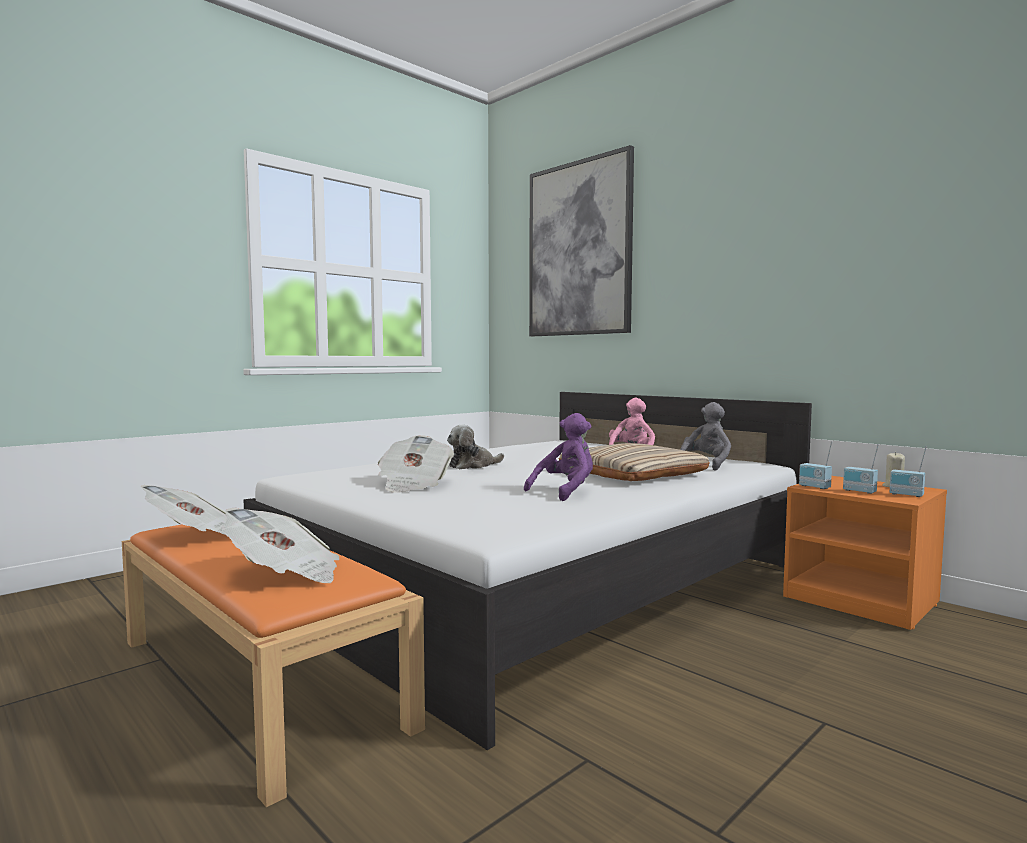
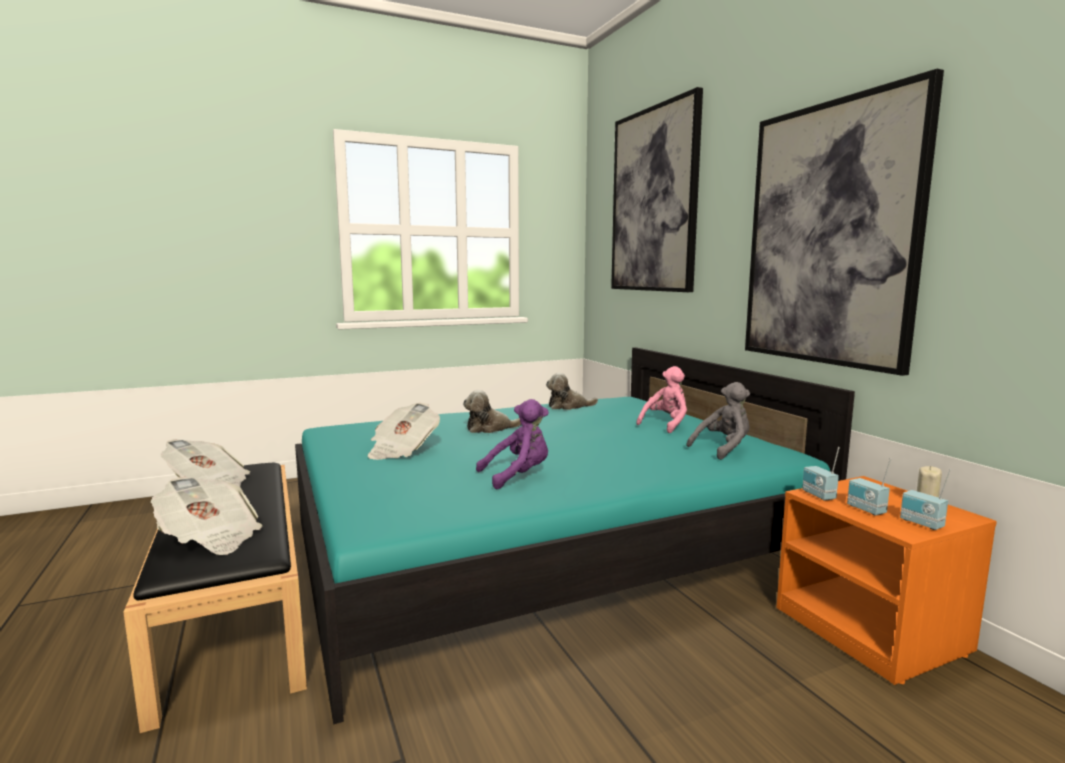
camera: 20 degrees right, 5 degrees up
orange bench [122,525,425,807] -> black bench [123,462,307,733]
white bed [244,392,812,750] -> turquoise bed [295,347,855,725]
beige pillow [559,443,710,481] -> none
none -> plush toy [546,373,598,410]
none -> picture [745,69,944,376]

